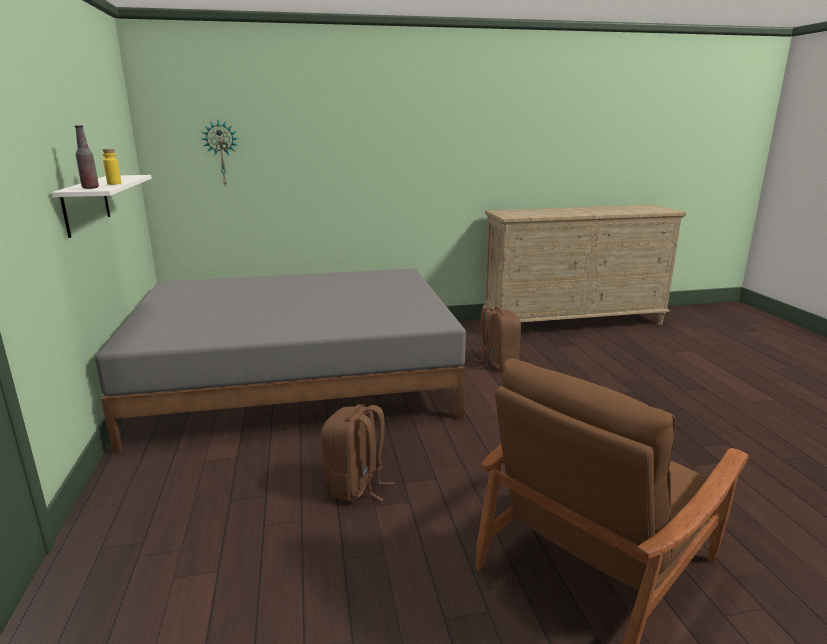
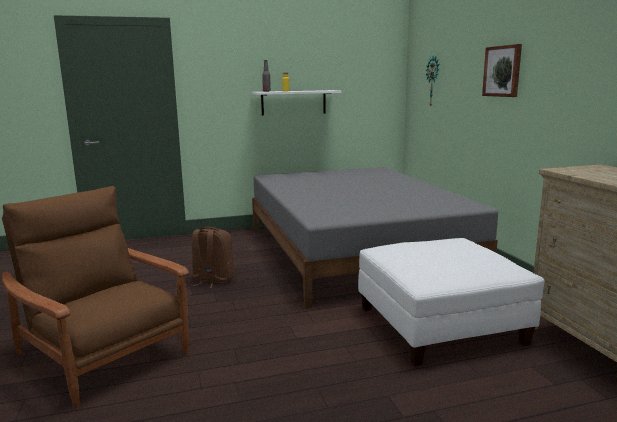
camera: 85 degrees right, 5 degrees down
brown backpack [473,307,521,371] -> white ottoman [358,238,545,366]
none -> picture [482,44,522,97]

